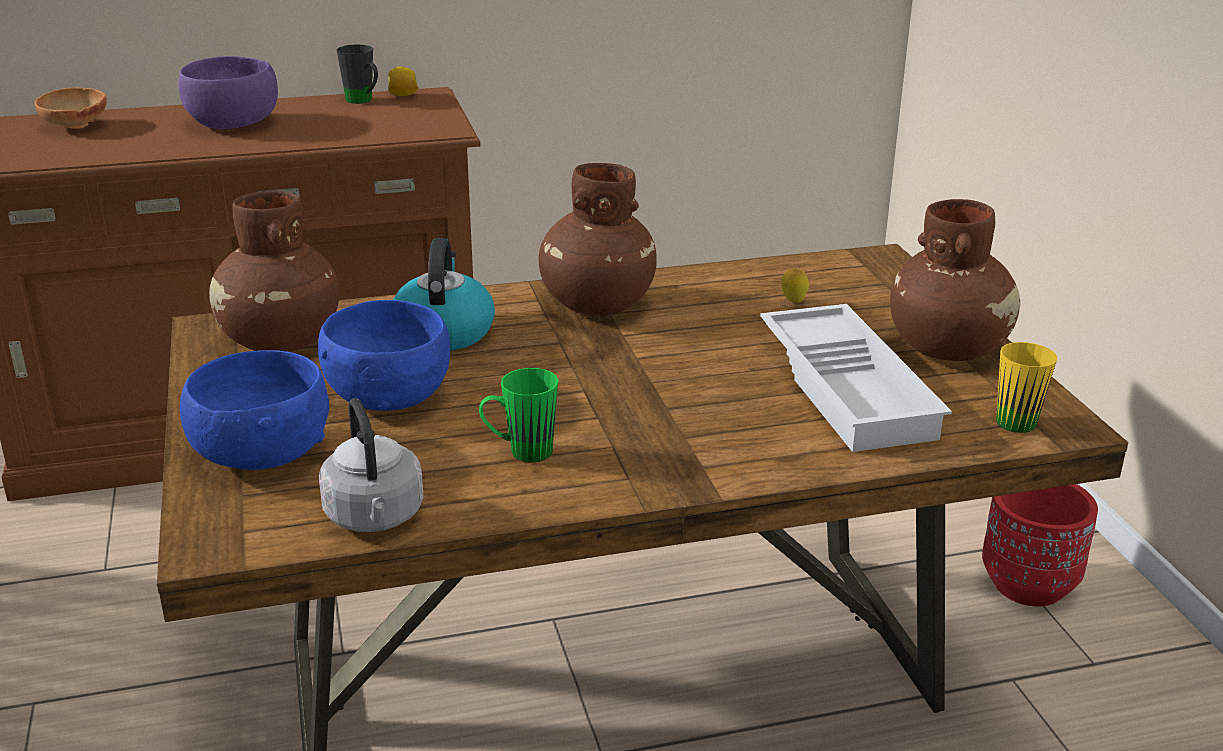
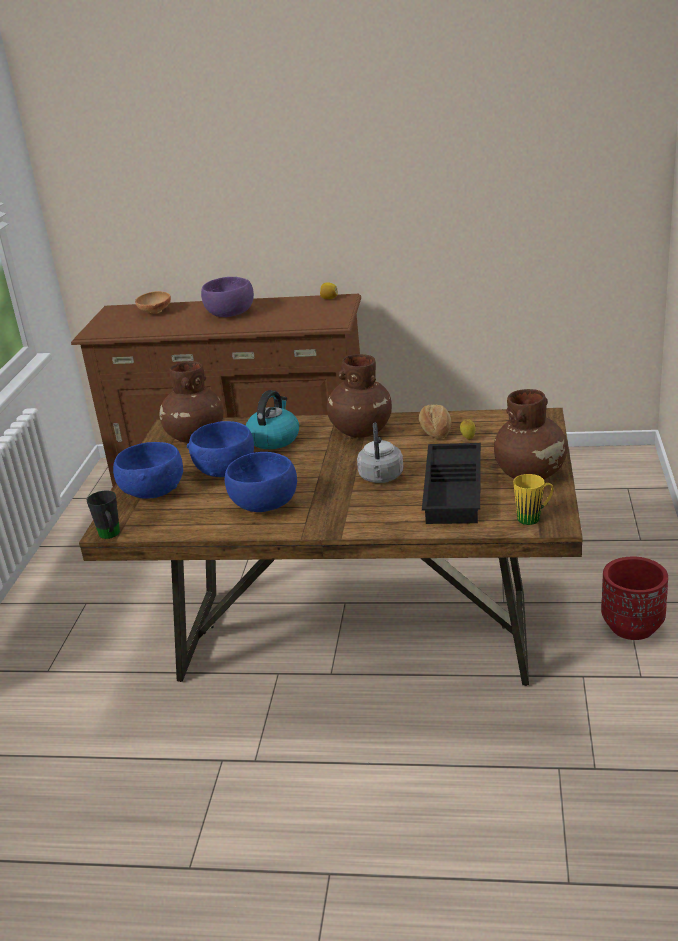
camera: 25 degrees right, 0 degrees up
grey kettle [319,398,424,532] -> grey kettle moved to [357,423,403,483]
black mug [337,45,378,104] -> black mug moved to [87,490,120,539]
green mug [479,368,558,462] -> blue bowl [225,452,297,512]
white tray [760,304,952,452] -> black tray [422,443,481,524]
none -> bread [419,404,451,439]

